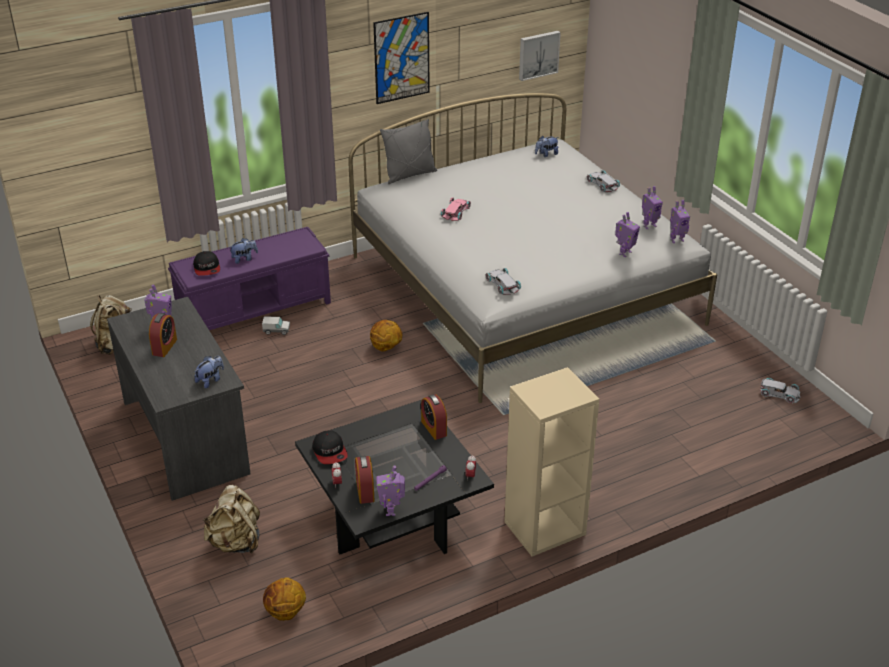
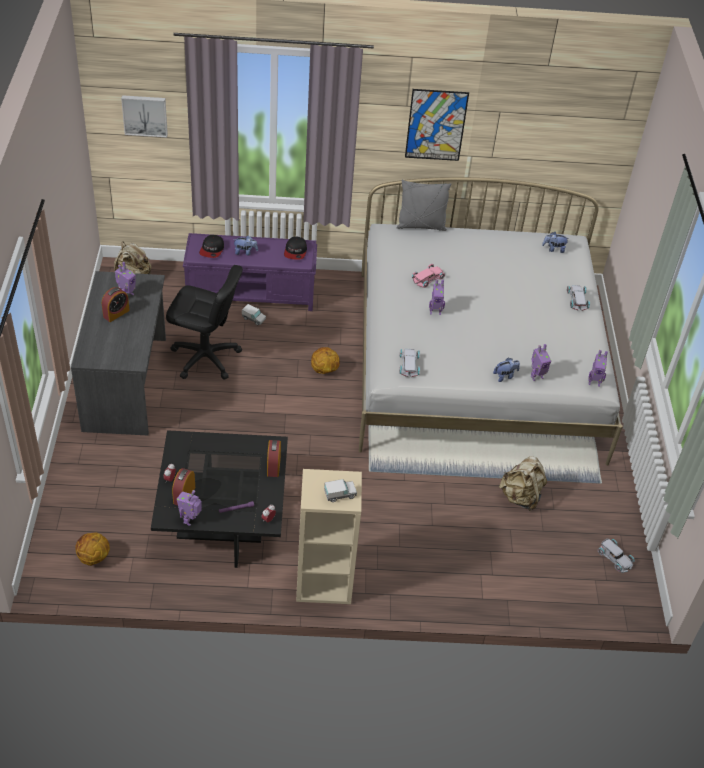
camera: 25 degrees right, 10 degrees up
plush toy [194,356,224,389] -> plush toy moved to [493,358,520,382]
beige backpack [203,485,260,554] -> beige backpack moved to [499,456,547,511]
cap [312,431,348,464] -> cap moved to [284,237,307,260]
picture [519,31,561,81] -> picture moved to [121,95,168,137]
toy robot [642,186,663,229] -> toy robot moved to [429,279,445,315]
none -> black office chair [166,265,243,379]
none -> toy truck [324,479,357,502]

